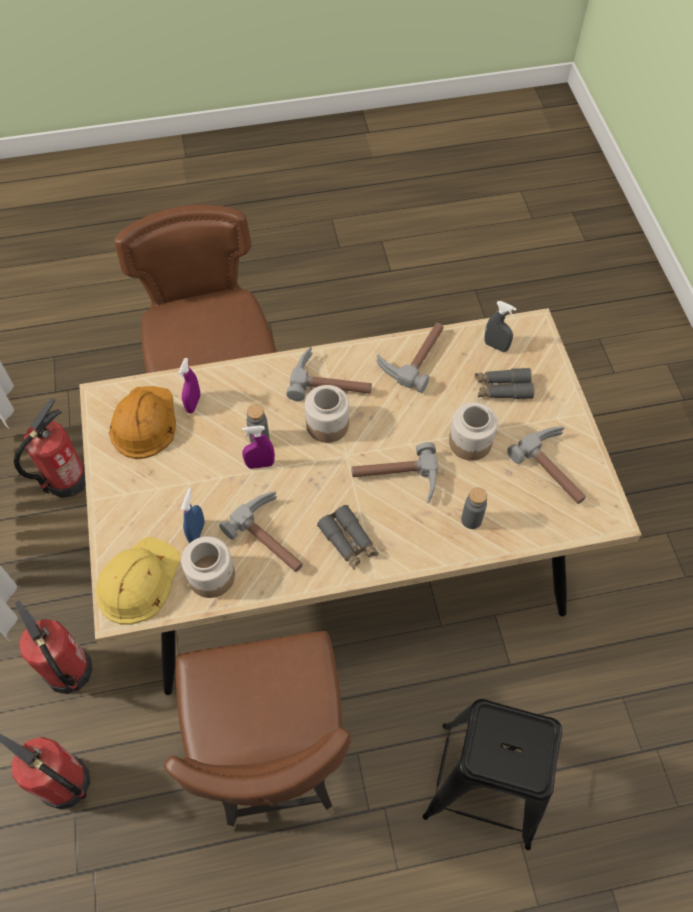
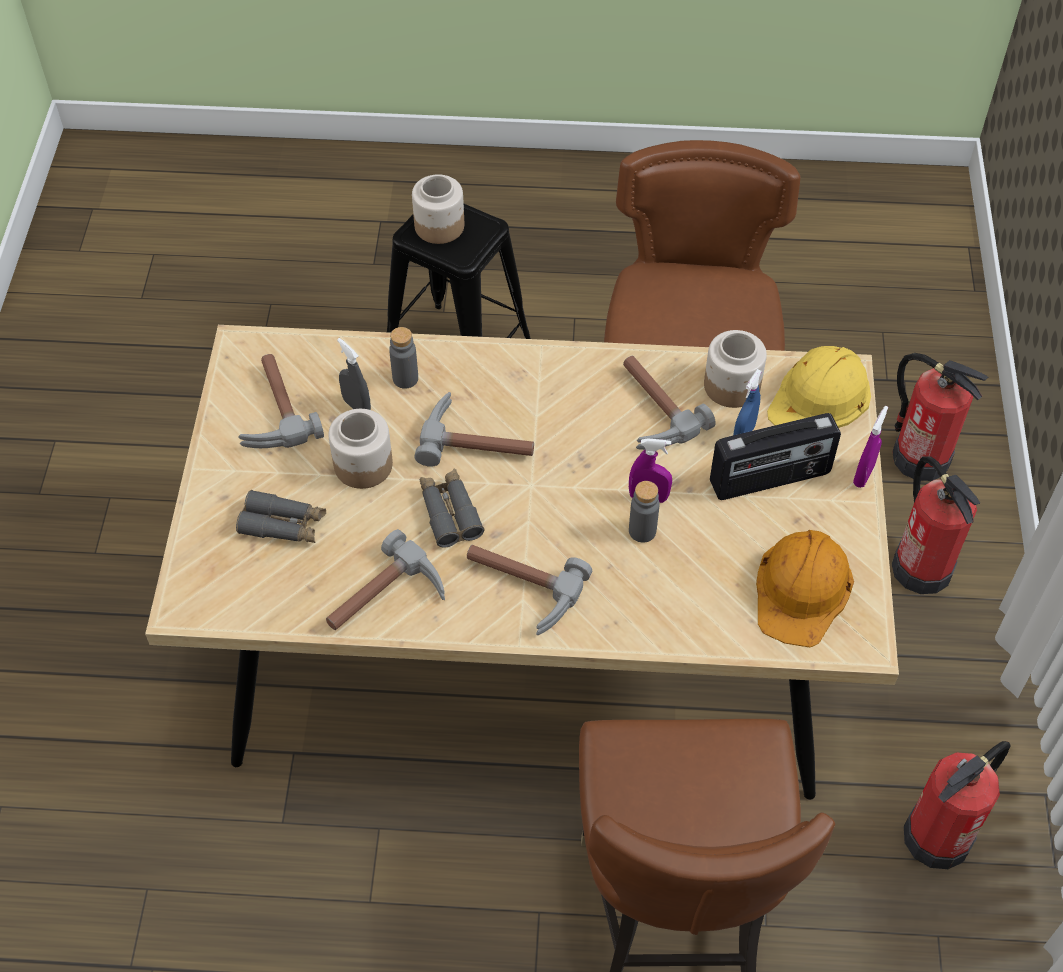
camera: 165 degrees left, 5 degrees down
purple spray bottle [178,358,200,413] -> purple spray bottle moved to [853,406,888,488]
jar [305,385,349,443] -> jar moved to [412,174,464,244]
grey binoculars [317,505,379,570] -> grey binoculars moved to [420,468,484,548]
grey spray bottle [484,301,517,352] -> grey spray bottle moved to [337,338,371,410]
none -> radio [710,413,841,500]

